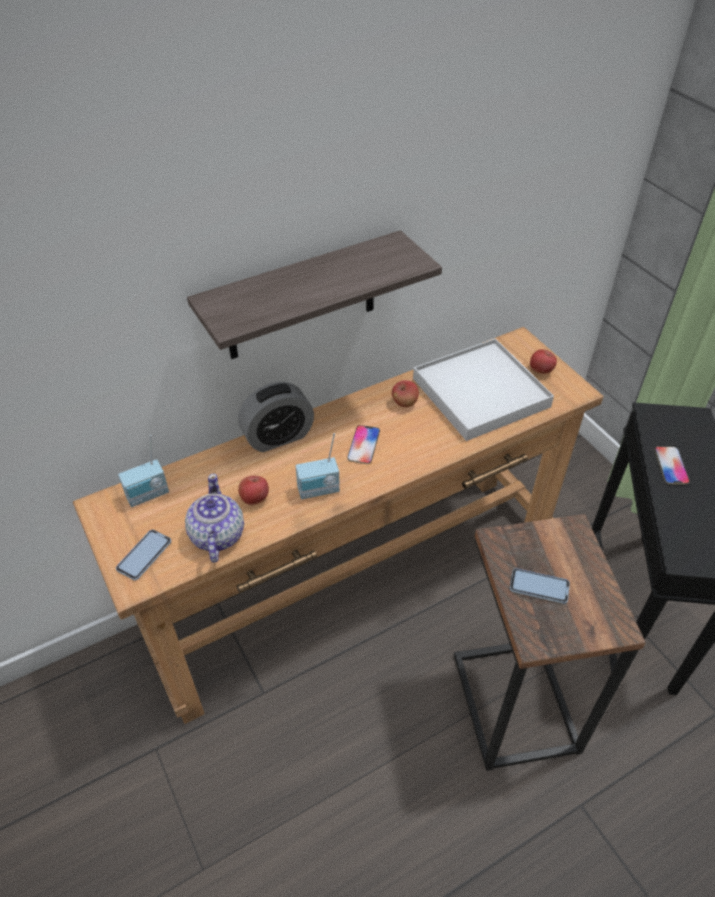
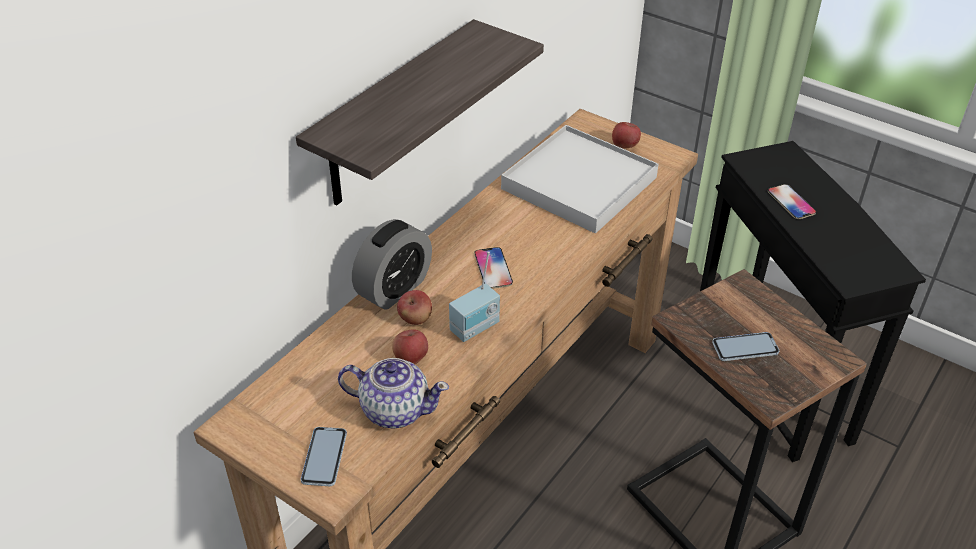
camera: 25 degrees left, 5 degrees down
radio [118,435,169,507] -> none
teapot [185,473,244,563] -> teapot turned 135 degrees clockwise [338,358,449,429]
apple [392,380,419,407] -> apple moved to [397,290,432,325]

